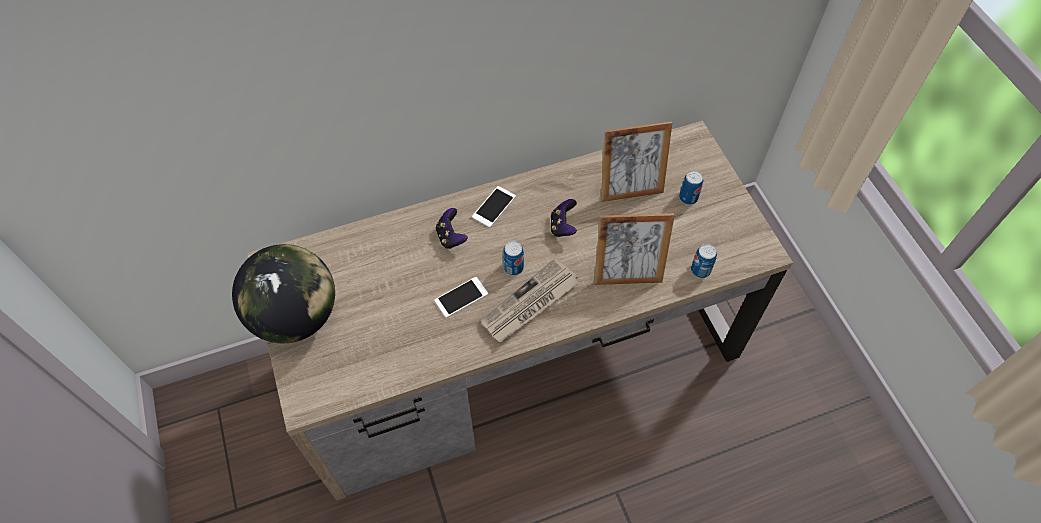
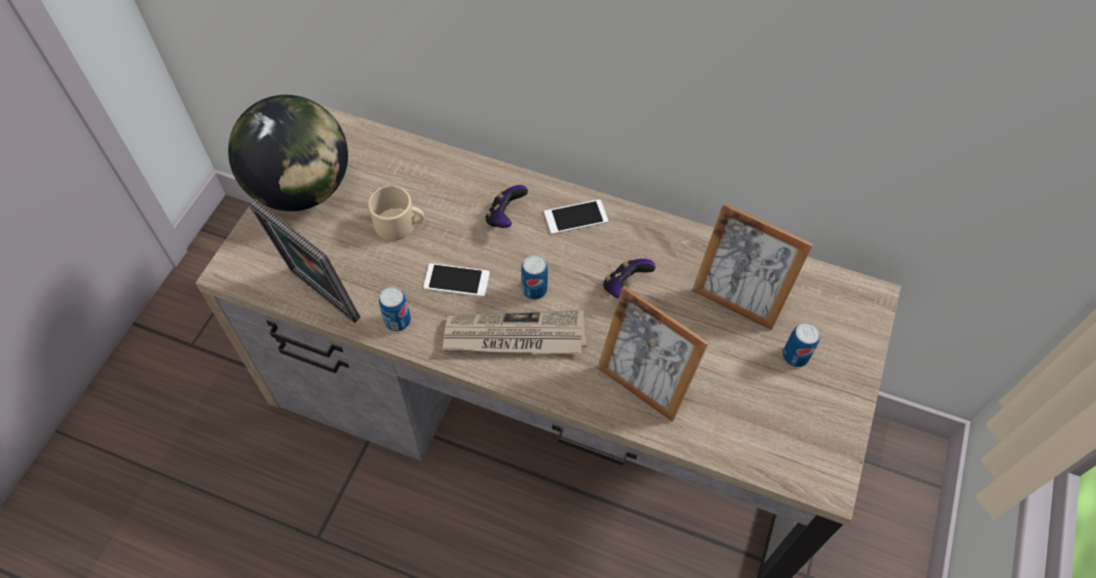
camera: 40 degrees right, 0 degrees up
can [691,244,717,278] -> can moved to [379,287,411,332]
none -> picture frame [249,199,361,323]
none -> beige mug [369,186,424,241]

